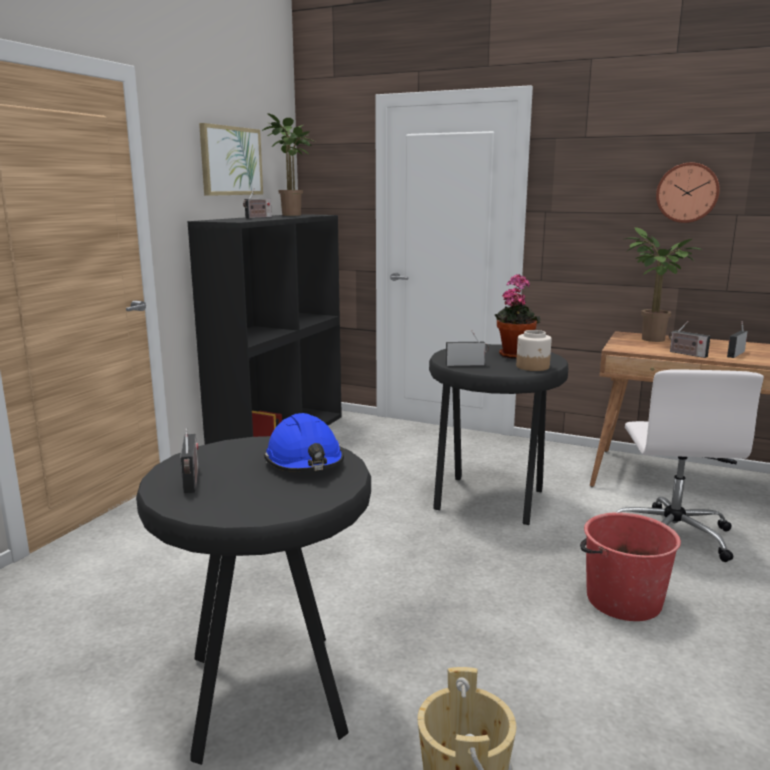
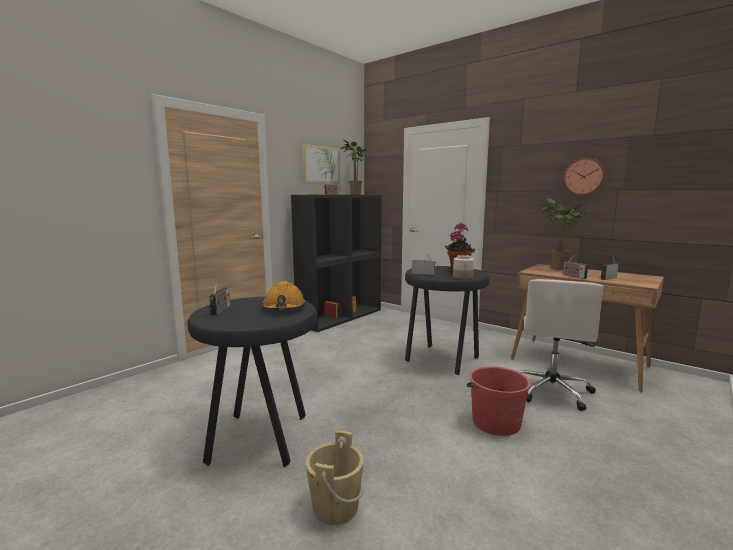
camera: 15 degrees right, 5 degrees down
blue hard hat [264,413,344,472] -> orange hard hat [262,281,306,310]

